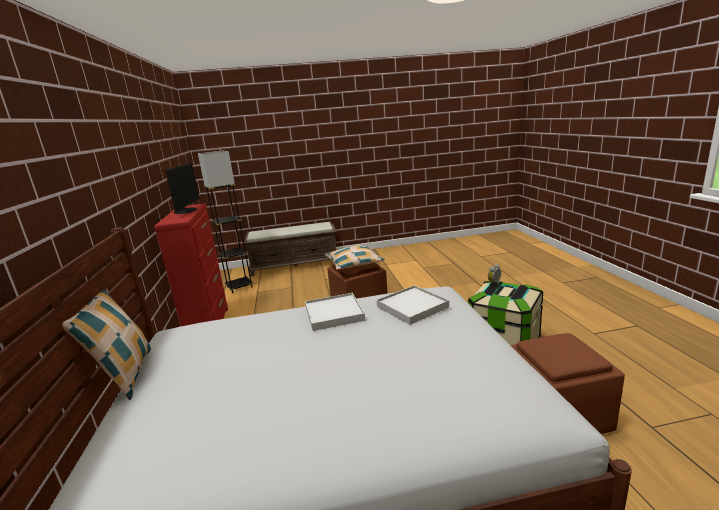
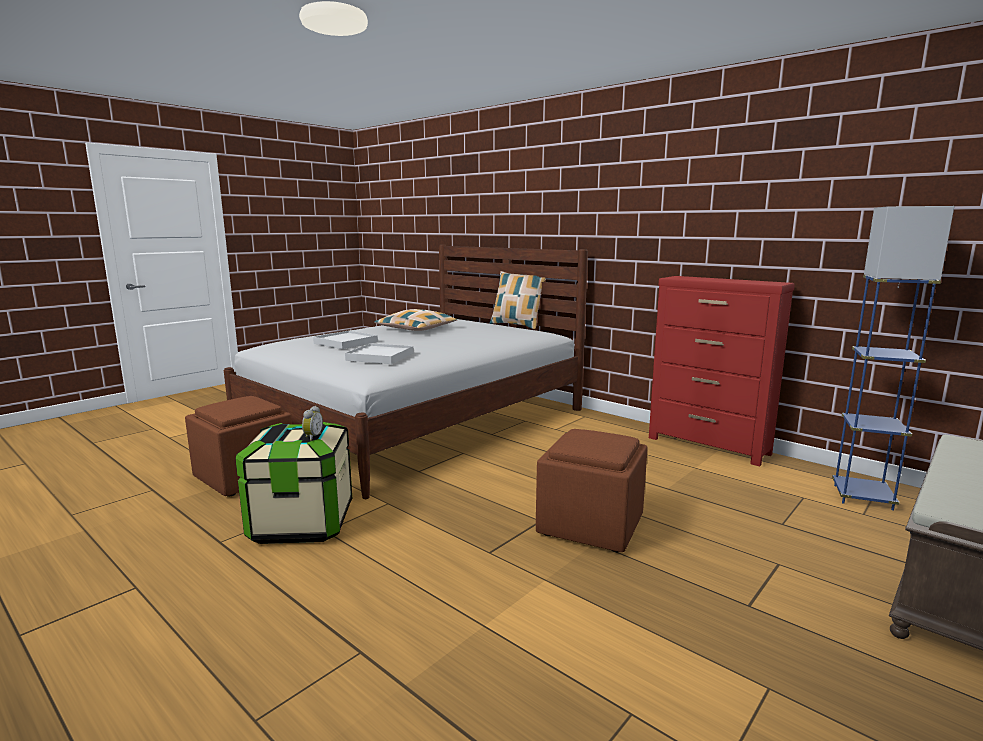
camera: 140 degrees right, 5 degrees down
monitor [165,163,199,214] -> none
grey floor lamp [198,151,253,293] -> blue floor lamp [832,206,954,511]
white tray [305,293,365,331] -> white tray moved to [313,331,378,349]
pillow [325,245,385,270] -> pillow moved to [374,309,458,331]

